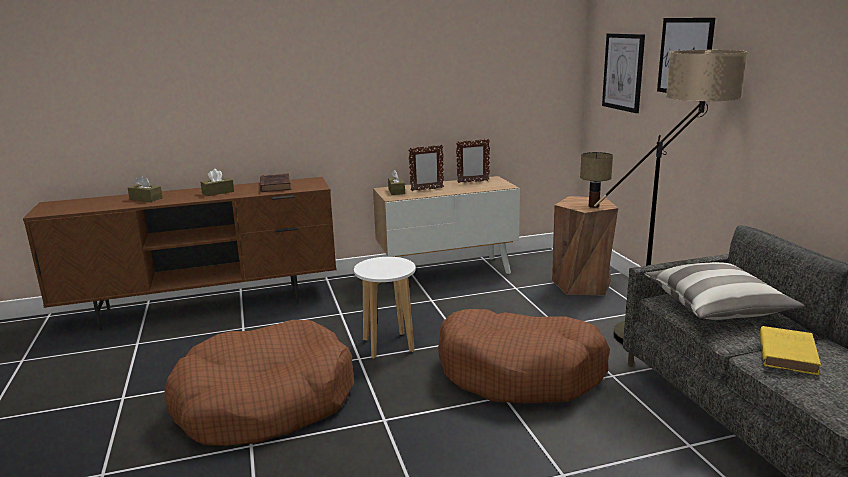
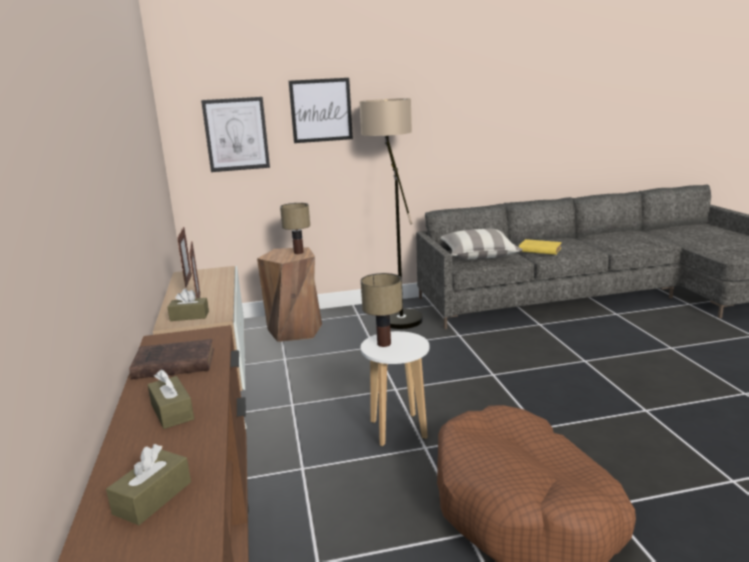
camera: 85 degrees left, 0 degrees up
brown dog bed [438,309,610,403] -> none
none -> table lamp [361,273,403,347]

